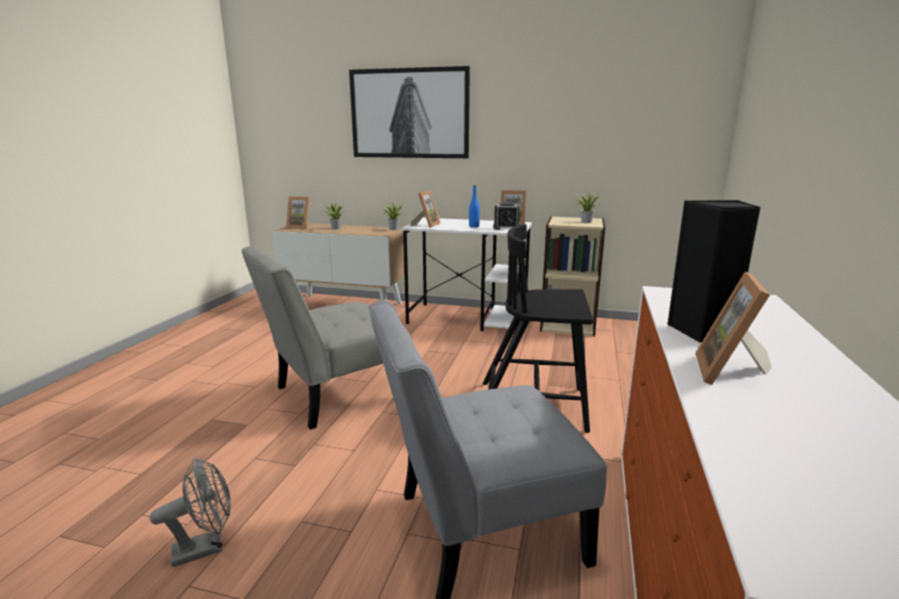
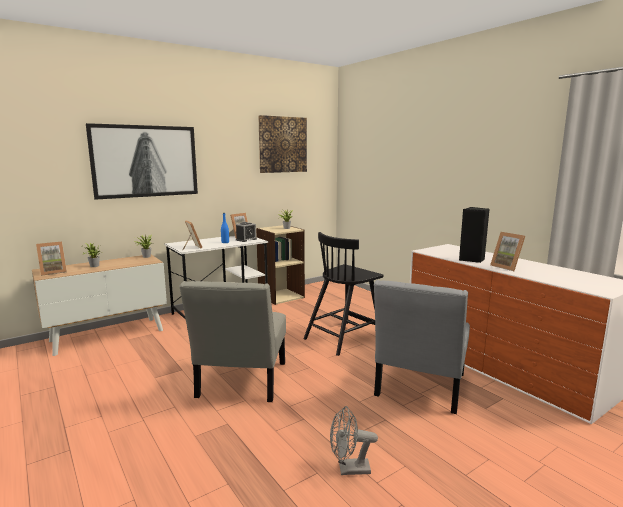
camera: 50 degrees left, 5 degrees down
grey fan [150,458,231,567] -> grey fan turned 105 degrees counterclockwise [330,406,378,475]
none -> picture [258,115,307,173]

